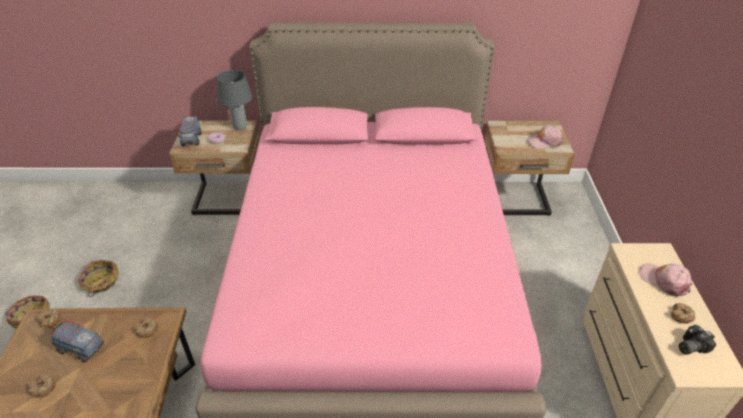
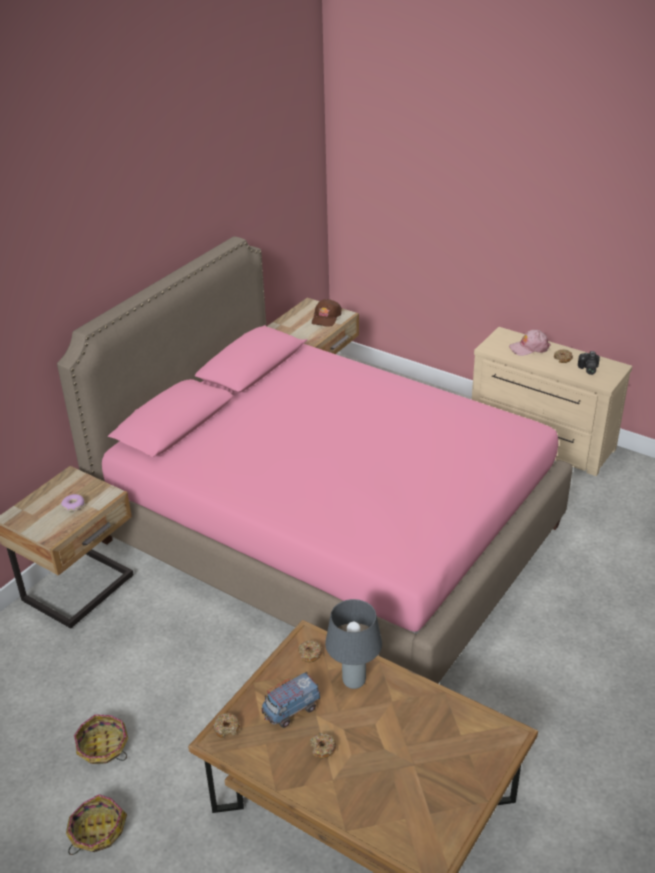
camera: 55 degrees left, 5 degrees down
toy truck [178,115,202,147] -> none
grey table lamp [217,70,252,130] -> grey table lamp moved to [325,599,382,689]
pink cap [527,125,564,149] -> brown cap [312,299,342,327]

